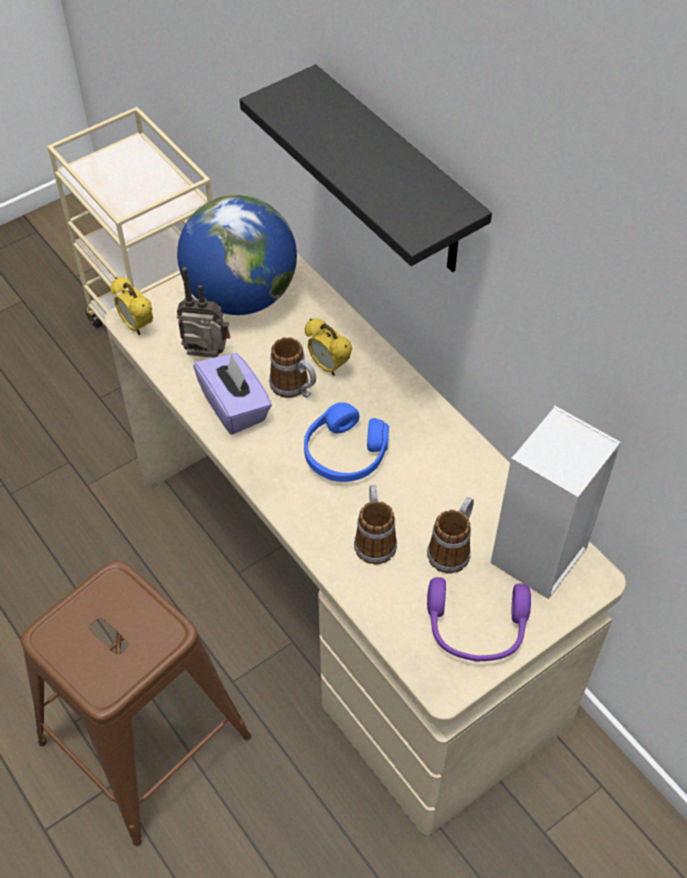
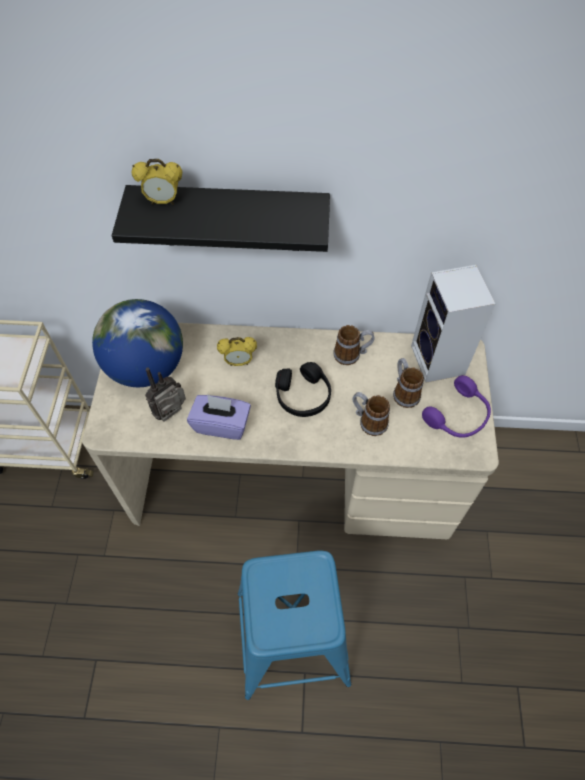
camera: 50 degrees left, 5 degrees up
brown stool [21,561,251,846] -> blue stool [238,550,351,700]
alarm clock [110,277,153,335] -> alarm clock moved to [132,159,182,205]
mug [269,337,316,398] -> mug moved to [334,325,374,365]
blue headphones [304,402,389,482] -> black headphones [275,362,331,417]

